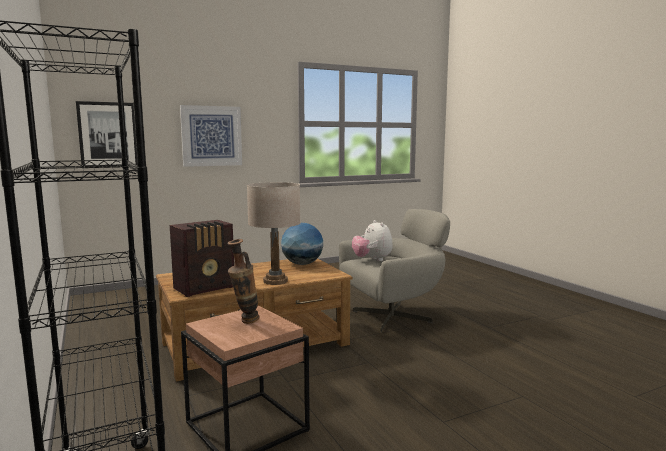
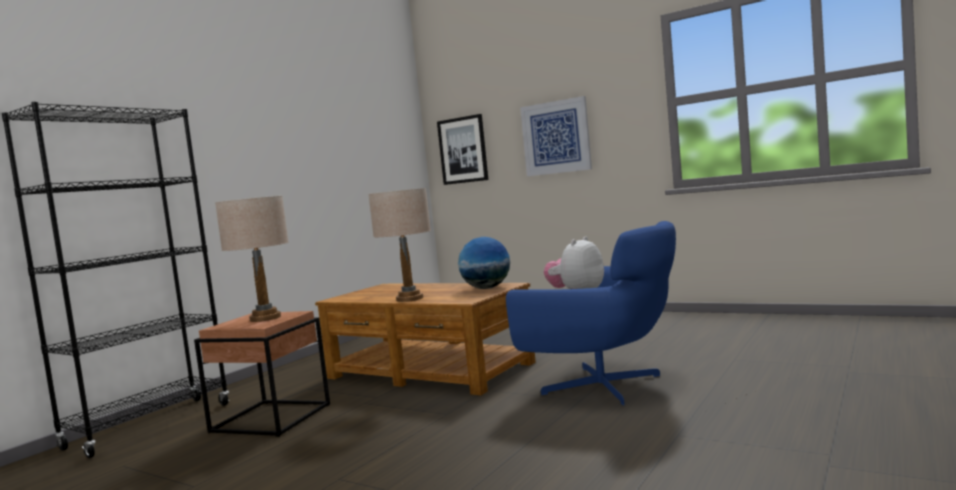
camera: 60 degrees right, 5 degrees down
radio [170,220,234,297] -> none
vase [227,239,260,324] -> beige table lamp [215,196,288,322]
grey armchair [339,209,450,332] -> blue armchair [506,221,676,406]

